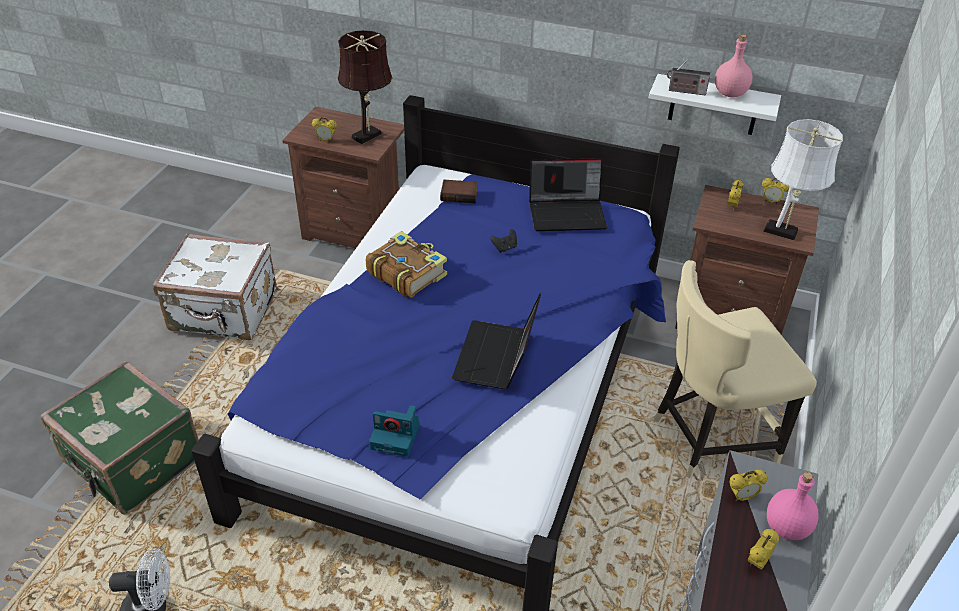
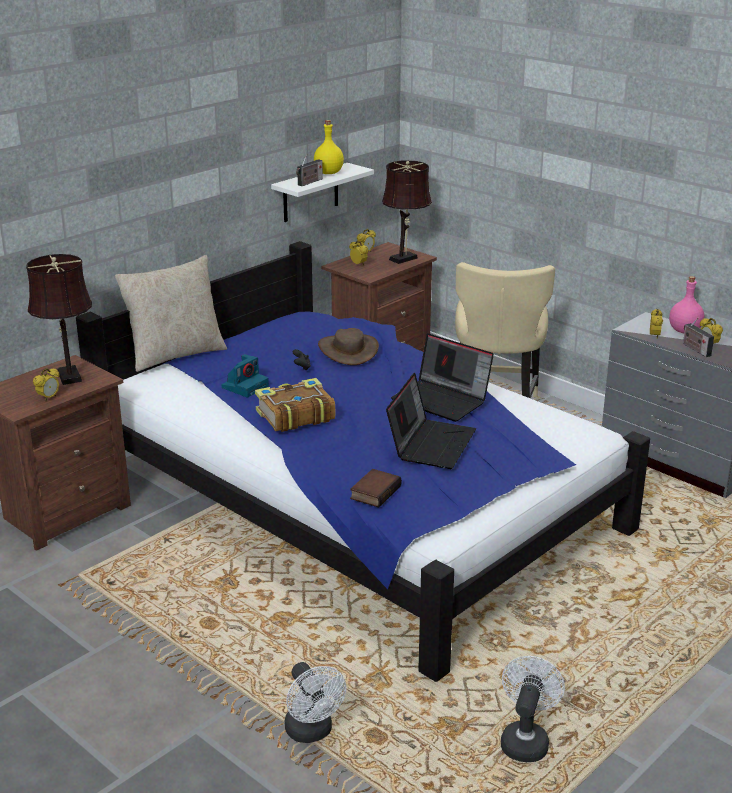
camera: 65 degrees left, 15 degrees down
green suitcase [41,361,199,514] -> white fan [285,662,346,743]
white suitcase [153,234,277,340] -> none
camera [369,405,420,457] -> camera moved to [222,354,269,397]
book [440,180,478,203] -> book moved to [350,469,402,508]
laptop [529,158,607,231] -> laptop moved to [386,373,476,469]
pink bottle [715,34,753,97] -> yellow bottle [314,120,344,174]
white table lamp [763,119,843,240] -> brown table lamp [382,160,432,264]
none -> beige pillow [115,255,227,372]
none -> brown hat [318,328,379,365]
none -> radio [683,318,714,357]

